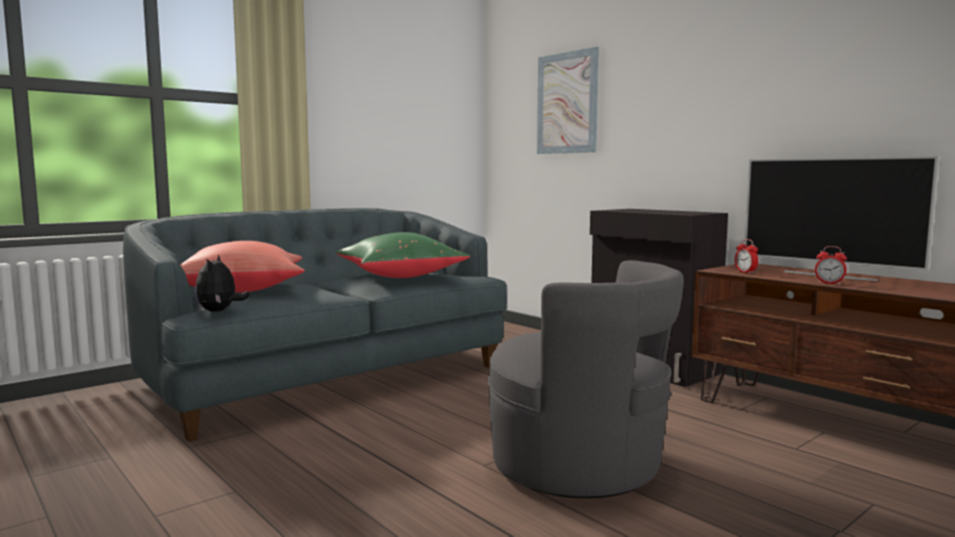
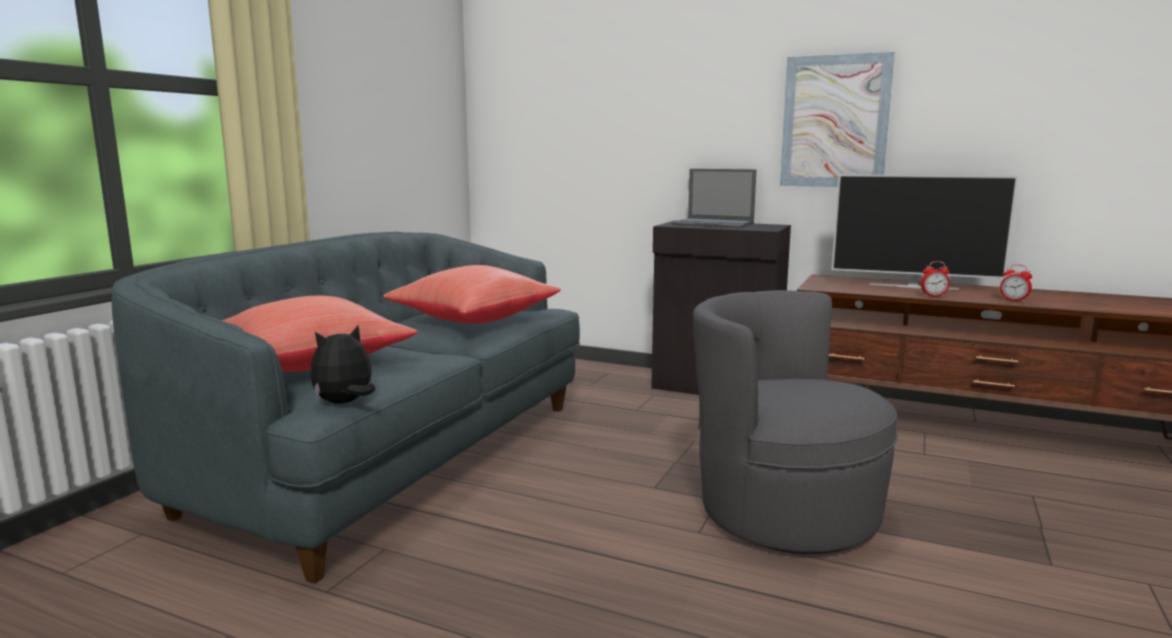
camera: 25 degrees left, 5 degrees up
plush toy [195,255,250,312] -> plush toy turned 75 degrees clockwise [310,325,376,404]
green pillow [336,232,470,278] -> red pillow [383,265,561,323]
grey armchair [488,260,684,498] -> grey armchair turned 150 degrees counterclockwise [693,290,898,554]
picture [537,47,599,154] -> picture moved to [780,52,895,187]
alarm clock [735,239,758,274] -> alarm clock moved to [1000,264,1032,302]
none -> laptop [672,169,757,228]

